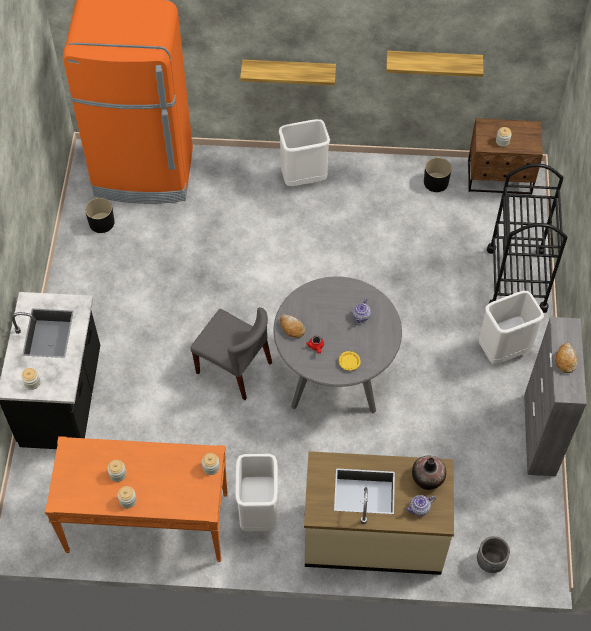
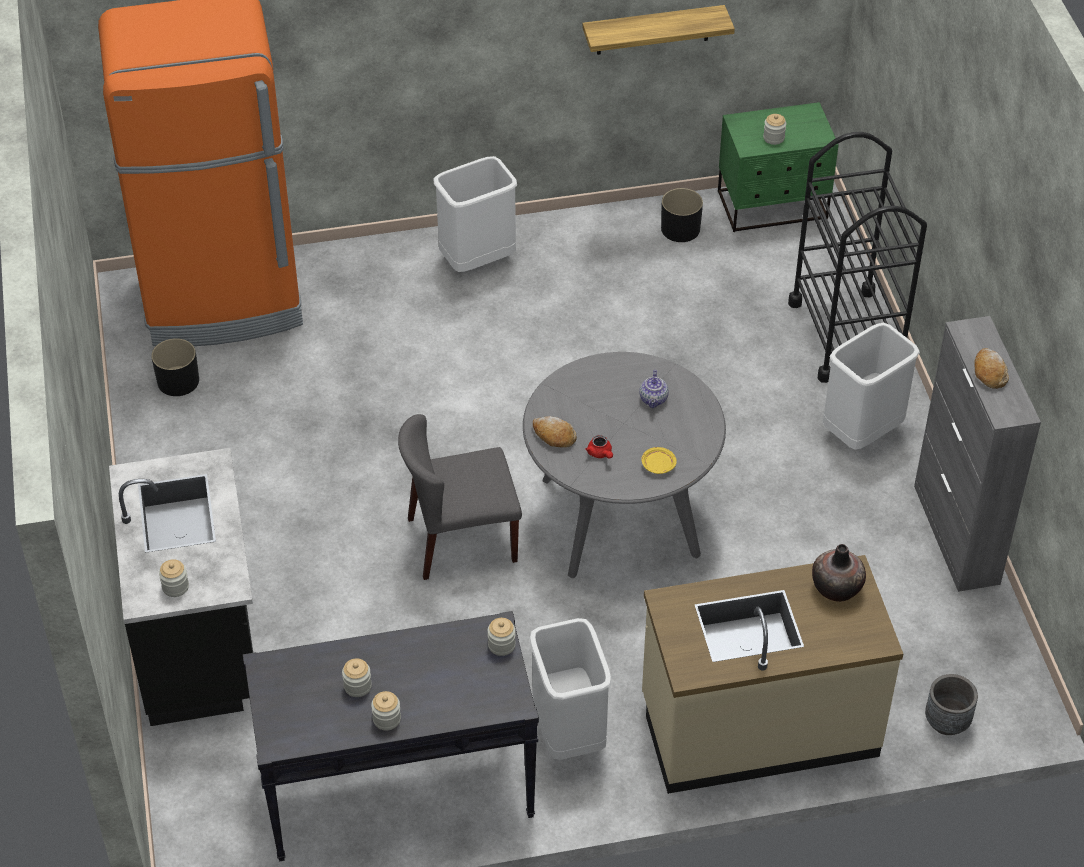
camera: 15 degrees left, 10 degrees down
orange console table [45,436,228,562] -> black console table [243,611,539,861]
grey chair [191,307,272,400] -> grey chair turned 150 degrees clockwise [398,414,522,580]
shelf [240,60,336,86] -> none
teapot [406,495,436,516] -> none
brown nightstand [468,118,543,195] -> green nightstand [718,102,839,232]

